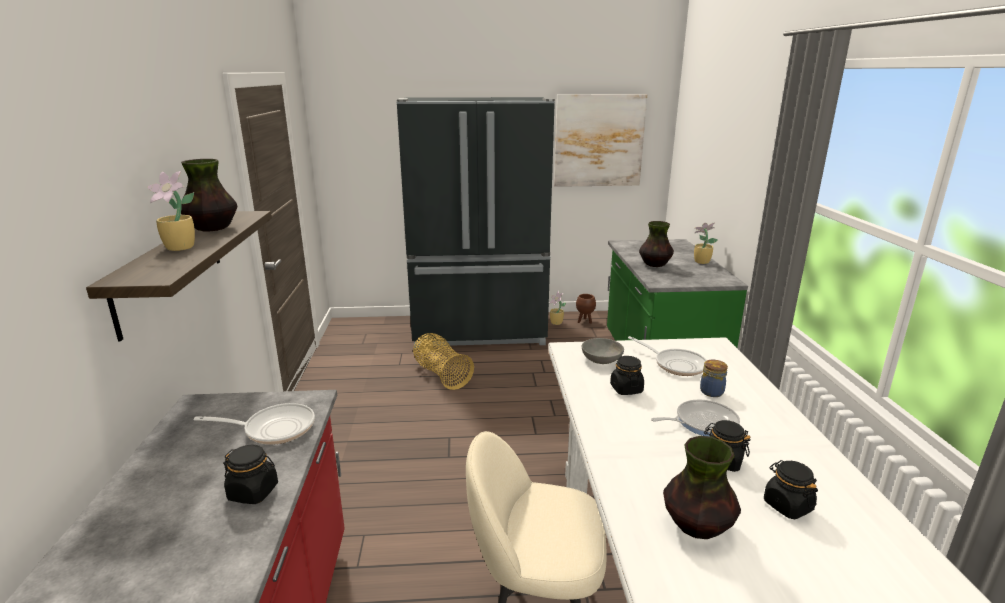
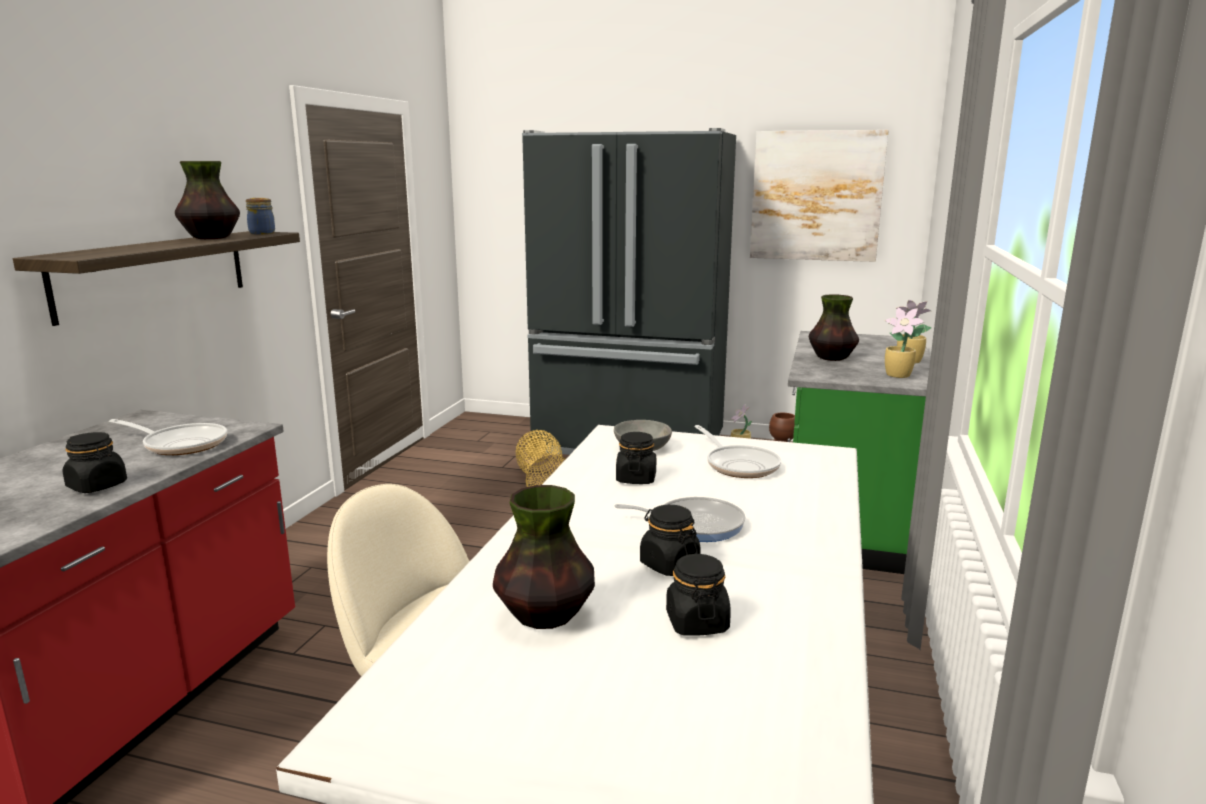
camera: 20 degrees right, 5 degrees down
potted plant [147,171,195,251] -> potted plant moved to [885,308,925,378]
jar [700,360,728,397] -> jar moved to [246,198,275,234]

